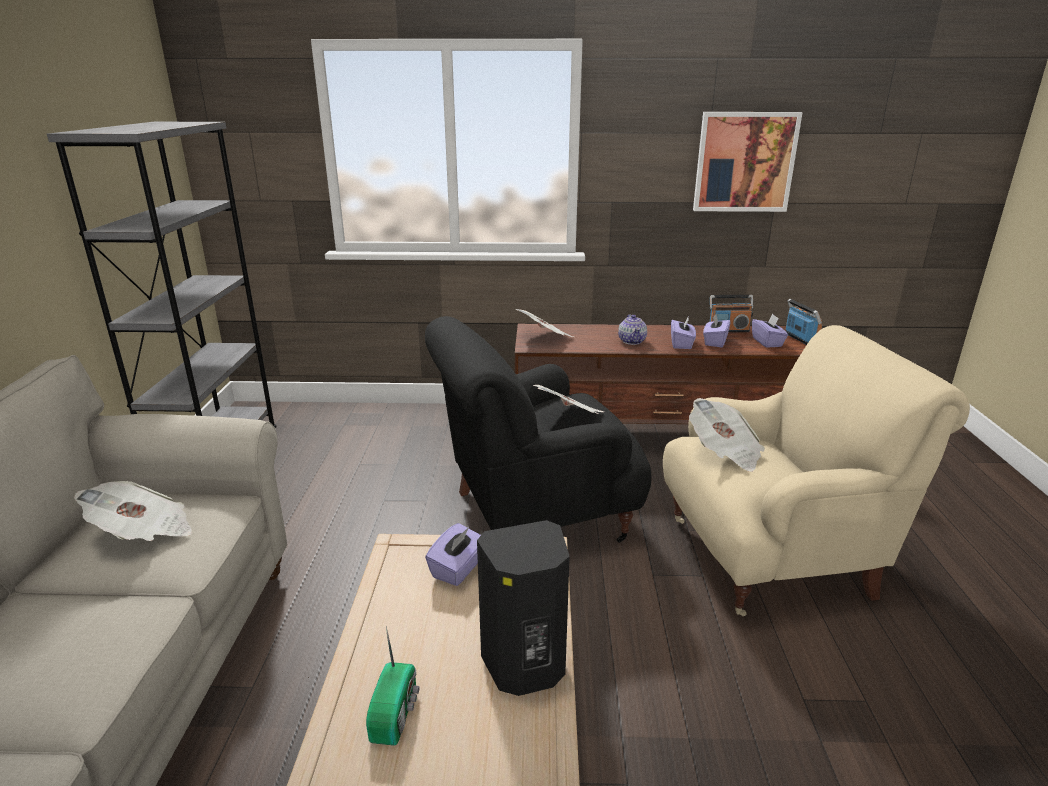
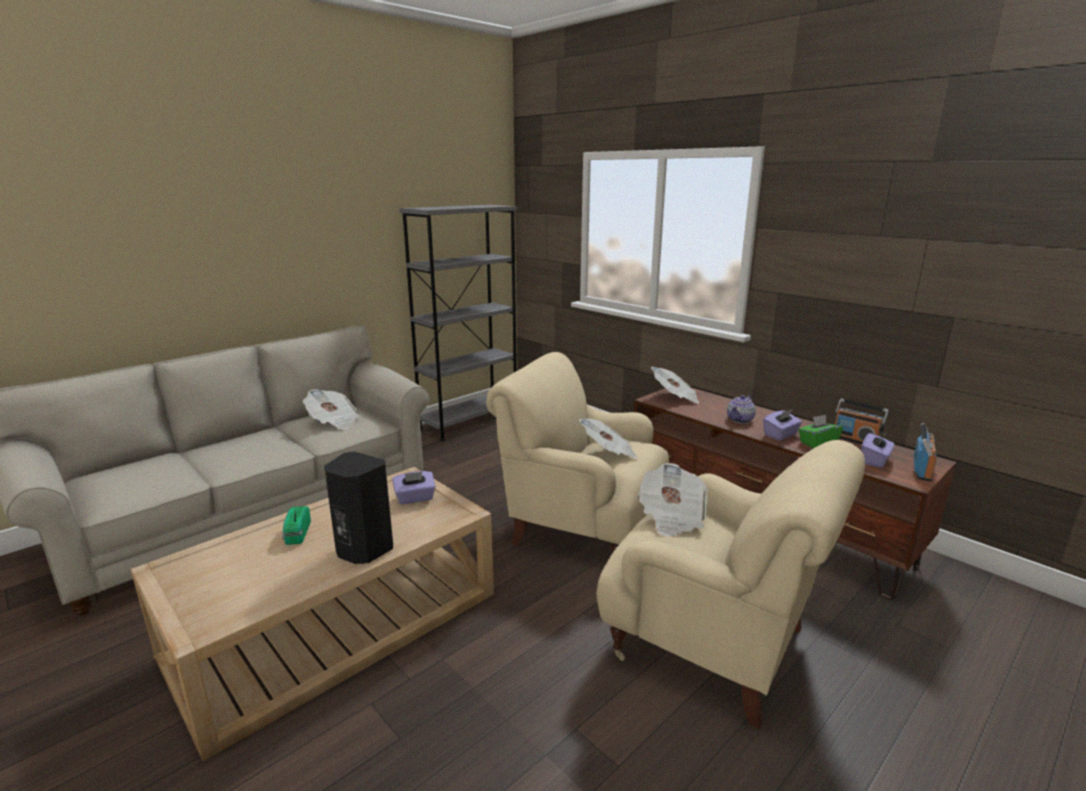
camera: 45 degrees right, 5 degrees down
radio [366,626,419,746] -> radio turned 120 degrees clockwise [282,506,311,545]
black armchair [425,316,651,543] -> beige armchair [486,352,669,553]
picture [693,112,803,212] -> none
purple tissue box [703,314,731,347] -> green tissue box [798,415,843,448]

